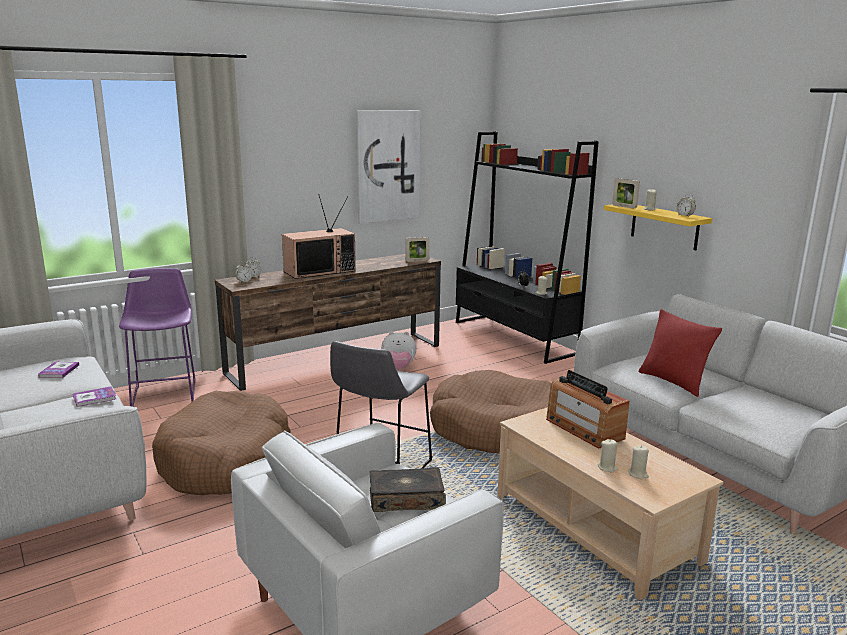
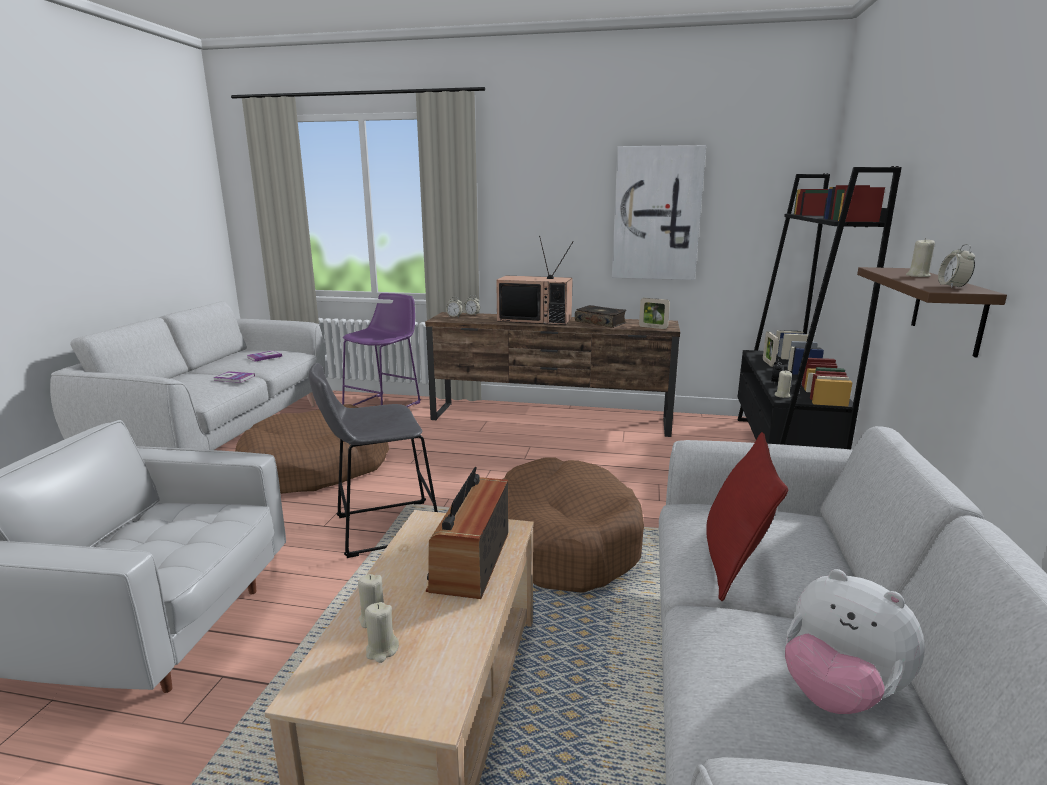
camera: 45 degrees right, 0 degrees up
book [369,467,446,512] -> book moved to [575,305,626,328]
plush toy [381,331,416,370] -> plush toy moved to [785,569,925,714]
yellow shelf [604,204,712,250] -> brown shelf [857,267,1007,358]
picture frame [612,178,640,209] -> picture frame moved to [763,332,778,367]

